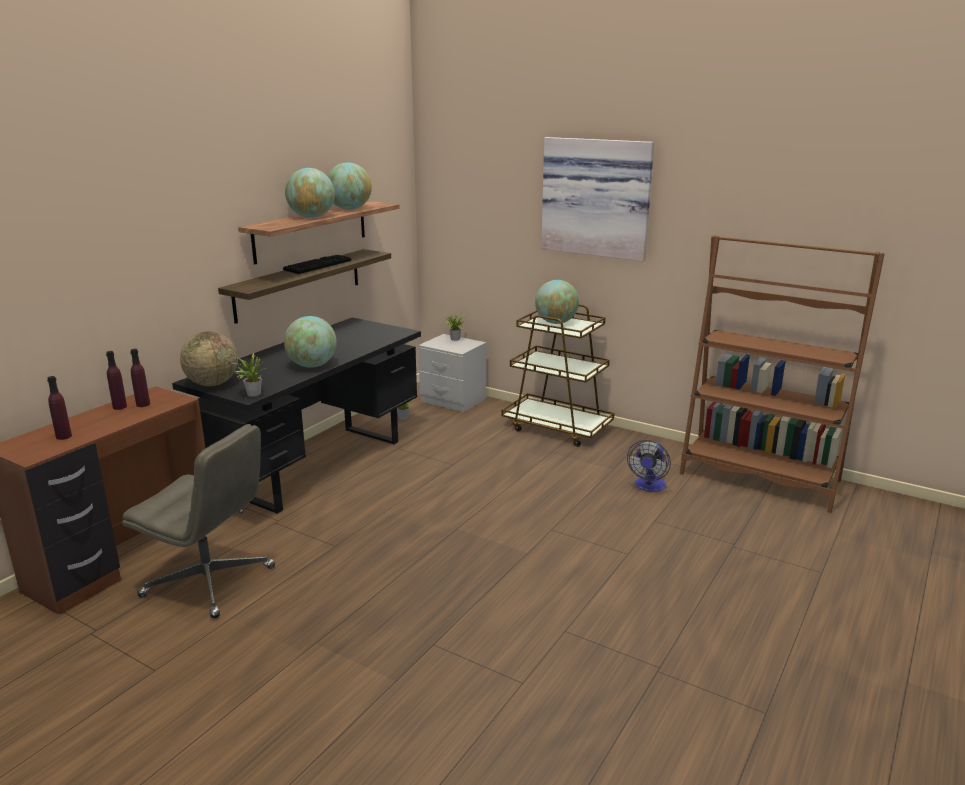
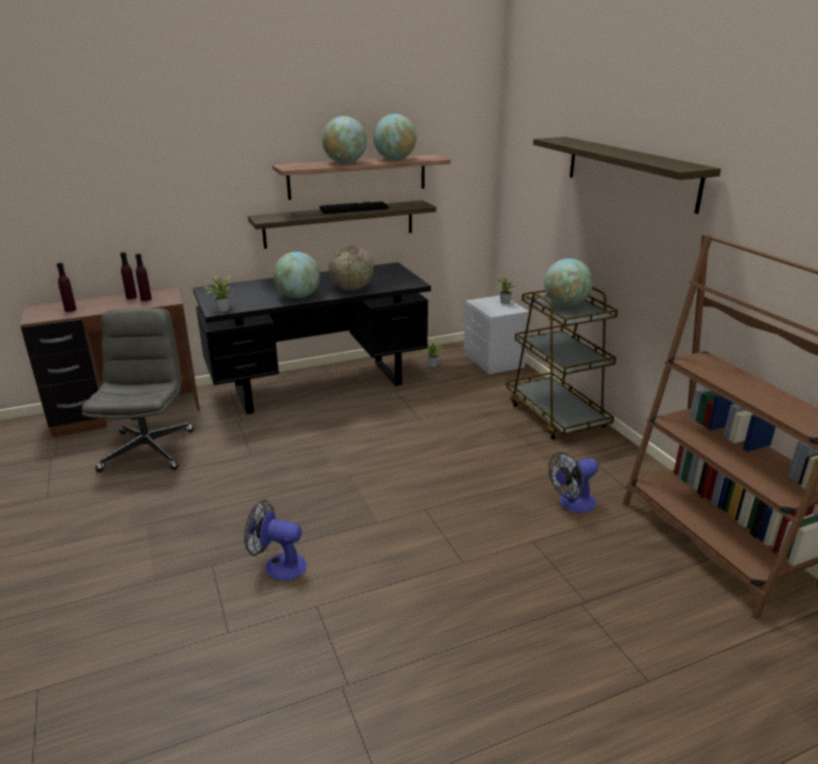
camera: 35 degrees right, 5 degrees up
grey office chair [122,424,275,619] -> grey office chair turned 150 degrees counterclockwise [82,308,194,472]
globe [180,331,238,386] -> globe moved to [329,245,373,291]
picture [541,137,654,261] -> shelf [533,137,721,214]
none -> fan [244,500,307,581]

